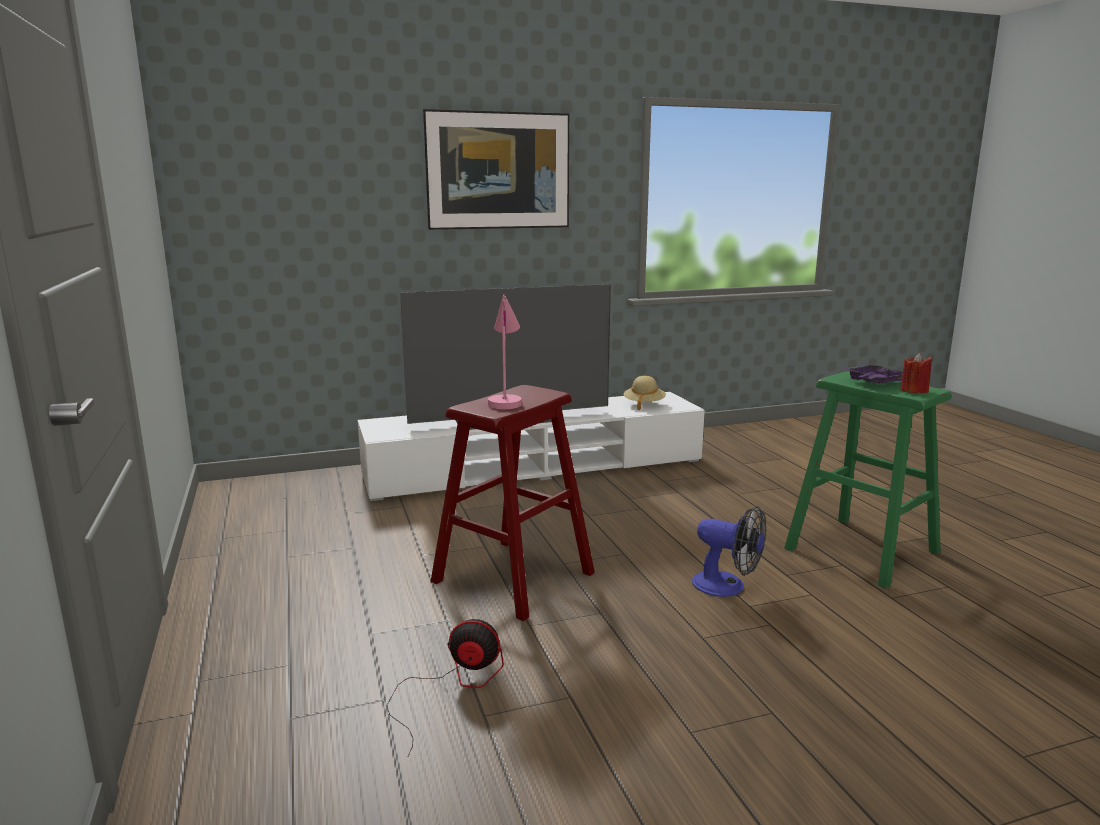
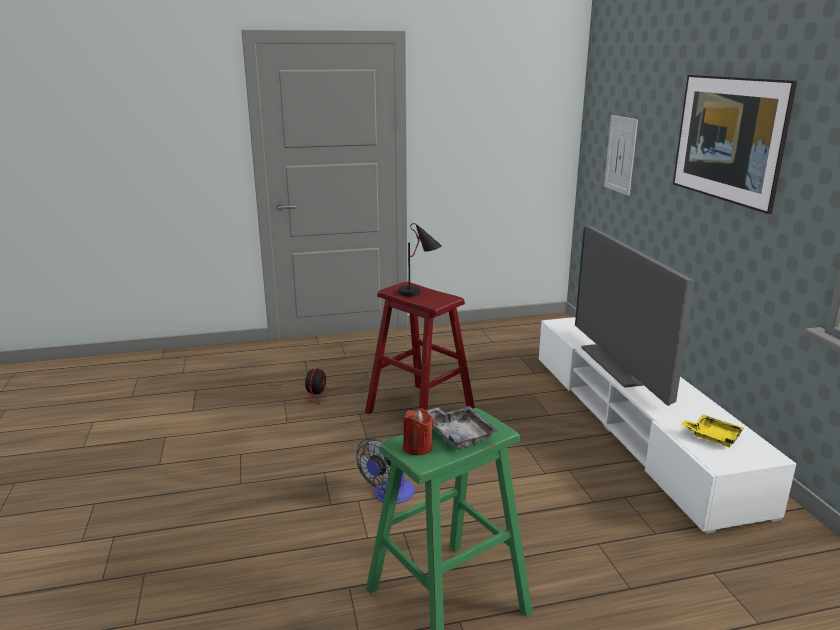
camera: 95 degrees right, 5 degrees up
pink table lamp [488,294,522,409] -> black table lamp [398,223,442,297]
beige hat [624,376,666,410] -> yellow tray [681,414,744,447]
purple tray [843,364,903,384] -> grey tray [426,406,498,449]
none -> picture [604,115,638,196]

